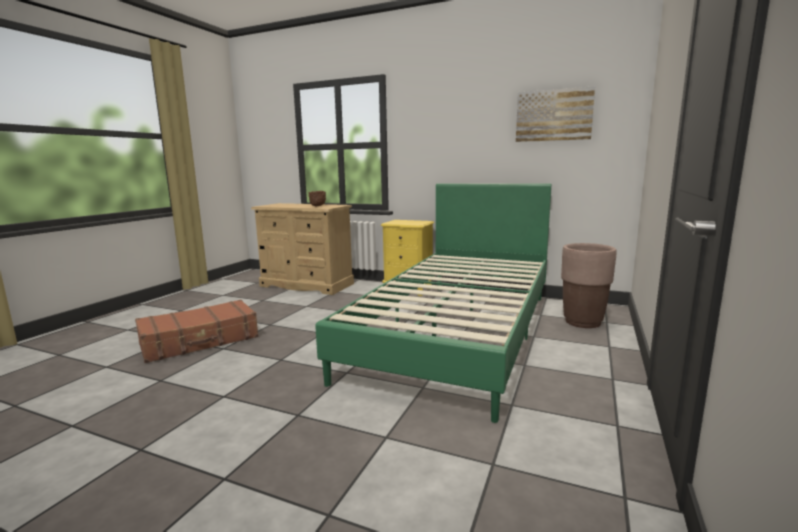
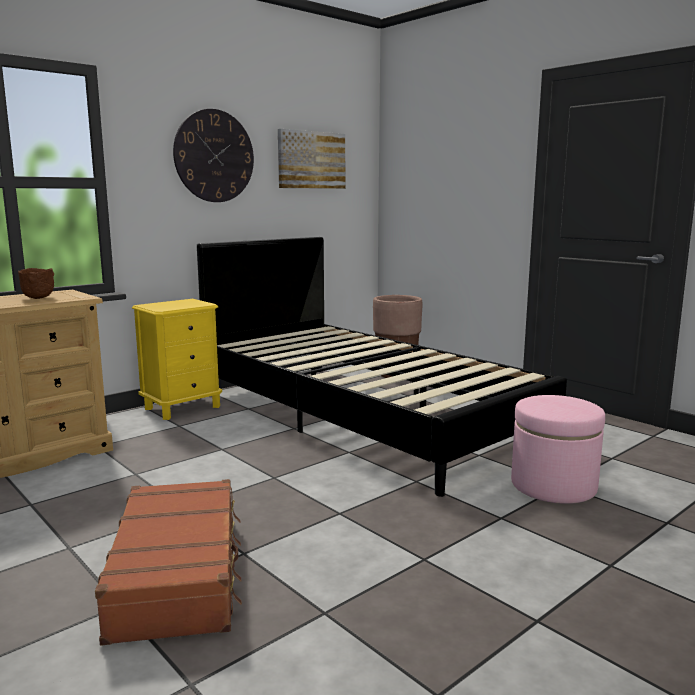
camera: 65 degrees left, 0 degrees up
green bed [315,183,552,423] -> black bed [197,237,567,497]
none -> wall clock [173,109,254,202]
none -> pink ottoman [511,395,605,504]

